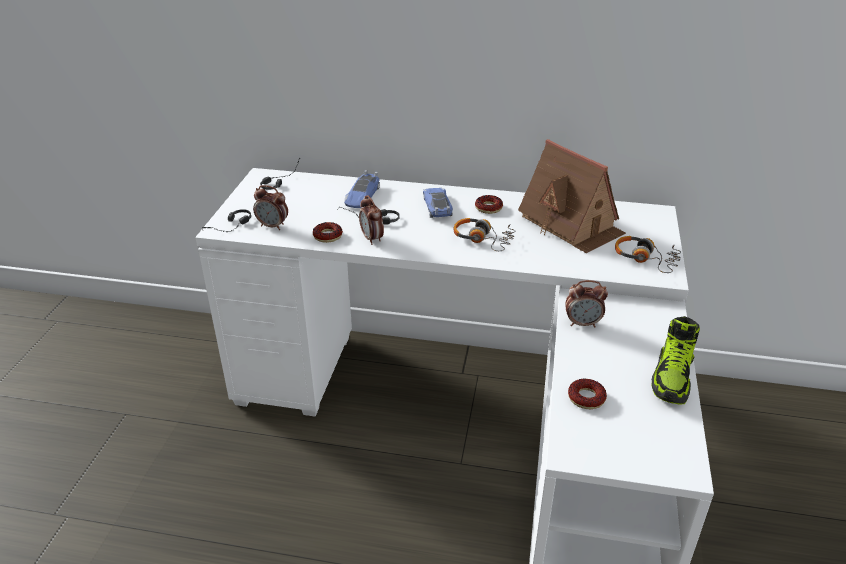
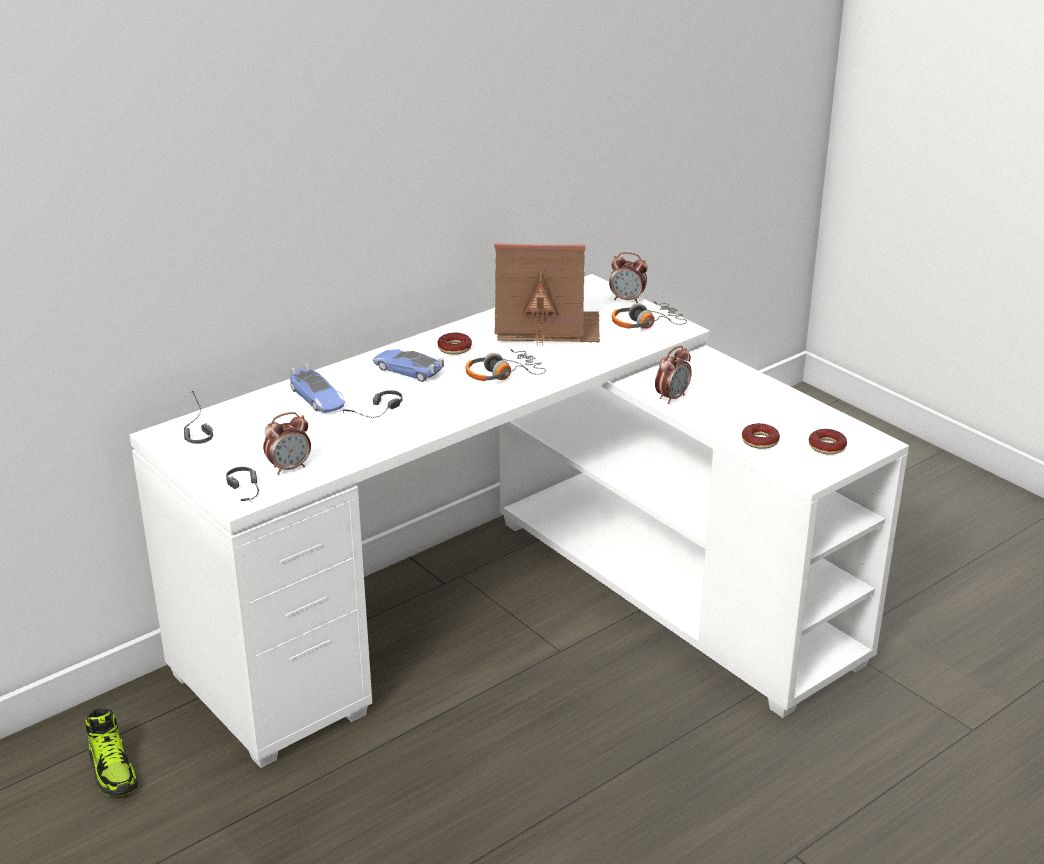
camera: 50 degrees left, 5 degrees down
donut [313,222,343,243] -> donut moved to [809,429,847,455]
alarm clock [359,195,384,245] -> alarm clock moved to [609,252,648,303]
shoe [651,316,700,405] -> shoe moved to [85,708,139,797]

